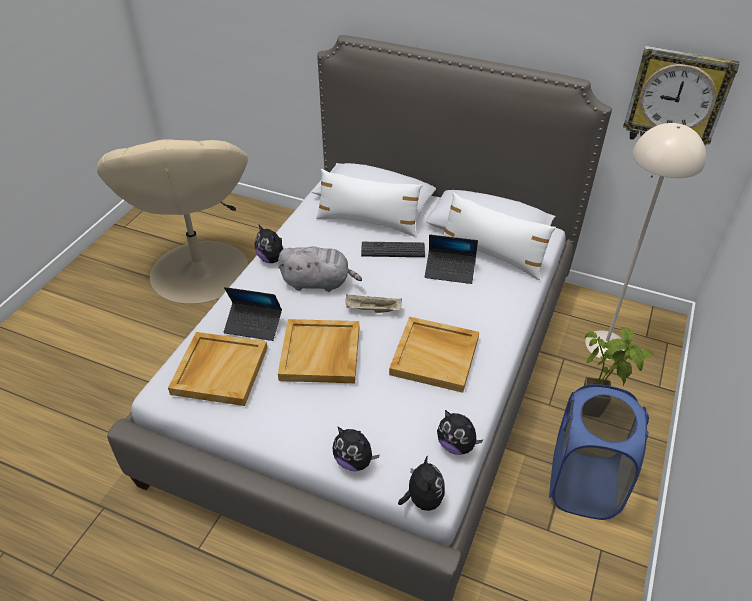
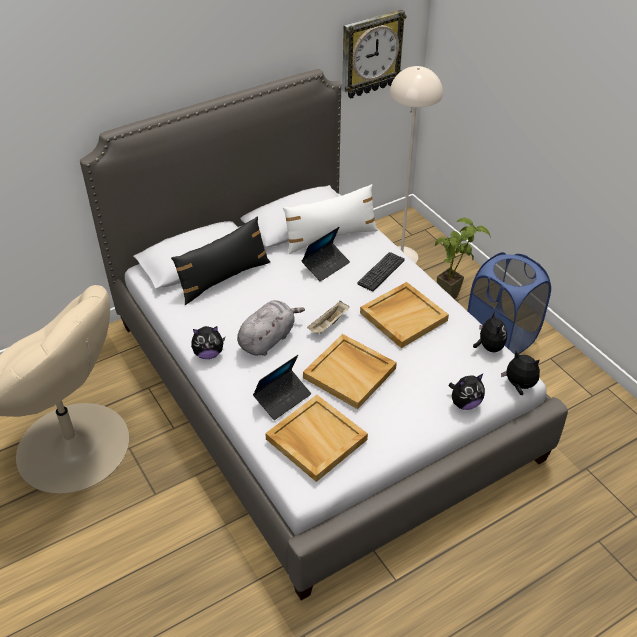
camera: 55 degrees left, 0 degrees up
white pillow [316,169,423,237] -> black pillow [171,216,270,305]
keyboard [361,242,425,257] -> keyboard moved to [357,252,405,291]
plush toy [437,410,483,455] -> plush toy turned 75 degrees counterclockwise [473,312,507,352]

